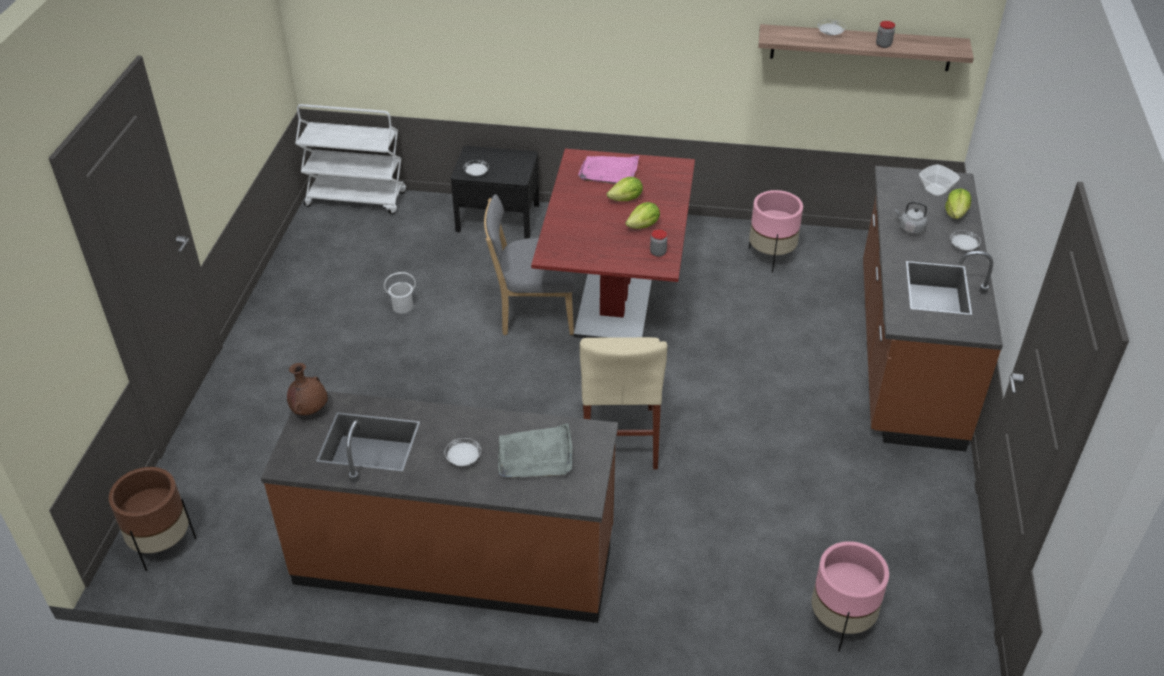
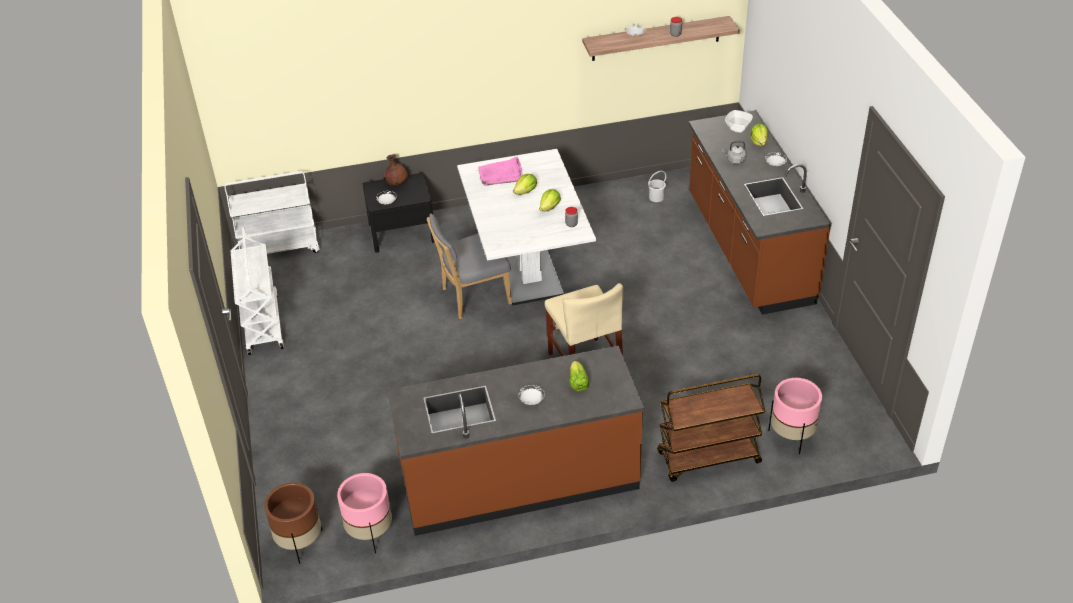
camera: 20 degrees left, 0 degrees up
brown vase [287,363,328,415] -> brown vase moved to [385,155,408,185]
white bucket [384,272,416,313] -> white bucket moved to [648,171,666,202]
grey tray [498,423,573,478] -> lettuce [569,361,589,391]
red dining table [531,149,695,338] -> white dining table [457,149,596,305]
pink planter [749,190,803,273] -> pink planter moved to [337,473,392,553]
none -> white cart [231,227,284,355]
none -> brown cart [657,374,765,482]

